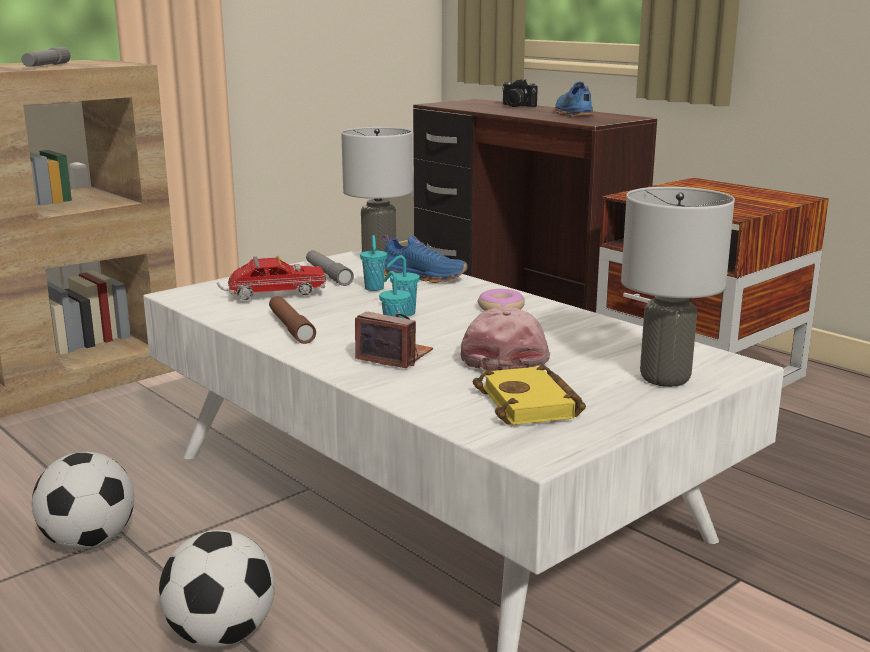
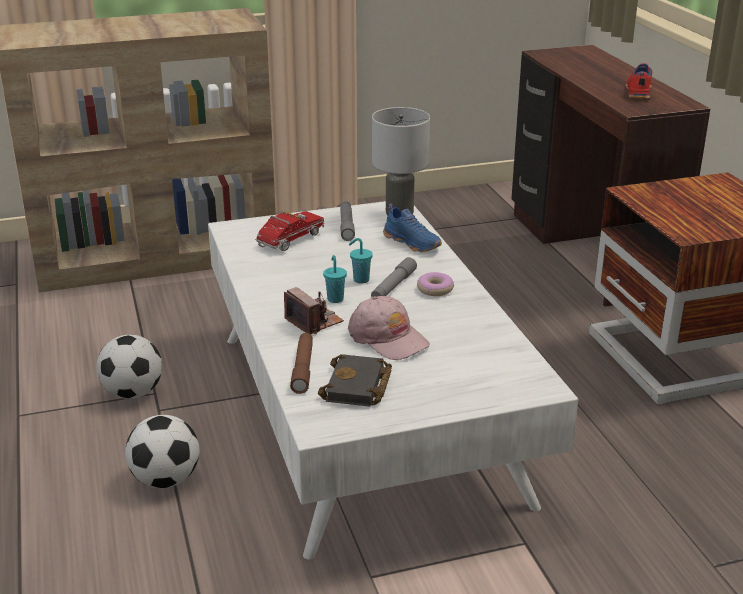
camera: 25 degrees right, 10 degrees up
grey flashlight [22,47,71,67] -> grey flashlight moved to [371,257,417,297]
toy truck [217,256,326,300] -> toy truck turned 60 degrees counterclockwise [255,211,324,251]
brown flashlight [269,296,316,344] -> brown flashlight moved to [290,333,313,394]
turquoise cup [360,235,387,291] -> none
pink cap [461,307,550,371] -> pink cap turned 105 degrees clockwise [348,296,430,360]
yellow book [473,365,586,425] -> black book [318,354,392,407]
camera [502,79,538,107] -> none
blue shoe [555,81,594,117] -> red shoe [625,63,652,99]
white table lamp [621,187,735,387] -> none

